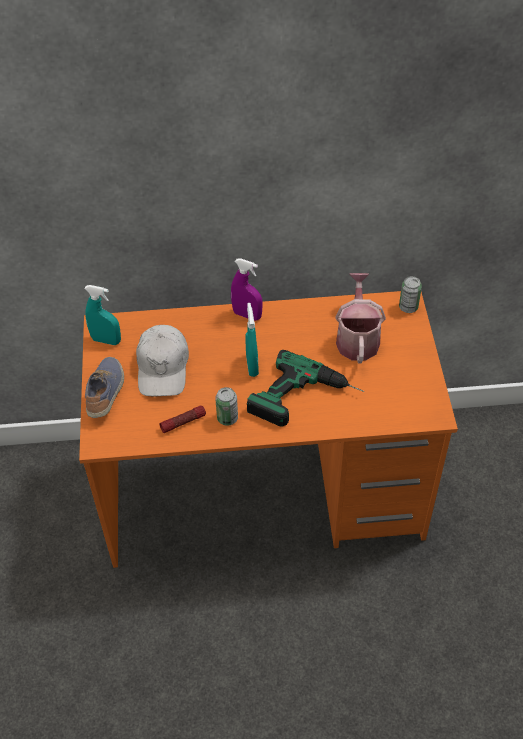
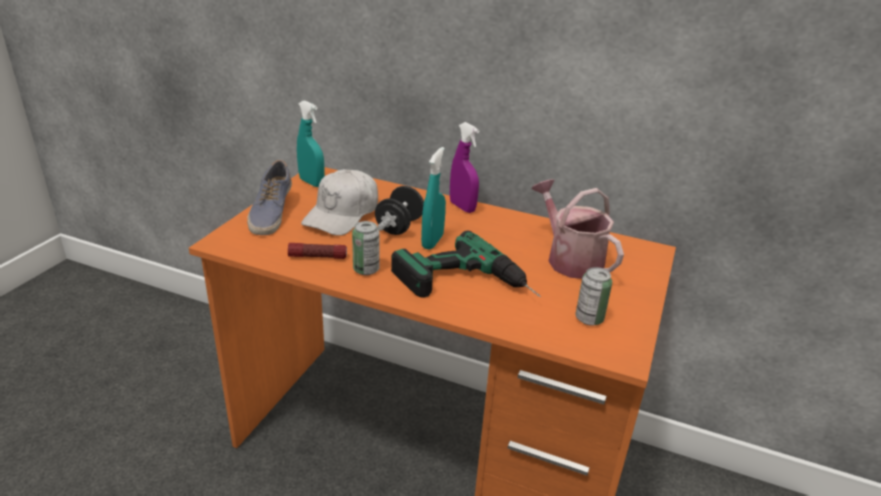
camera: 25 degrees right, 20 degrees down
shoe [85,357,124,418] -> shoe turned 150 degrees clockwise [247,160,292,235]
watering can [335,273,386,363] -> watering can turned 60 degrees counterclockwise [532,179,624,279]
can [399,276,422,313] -> can moved to [576,267,612,326]
none -> black dumbbell [375,186,424,235]

